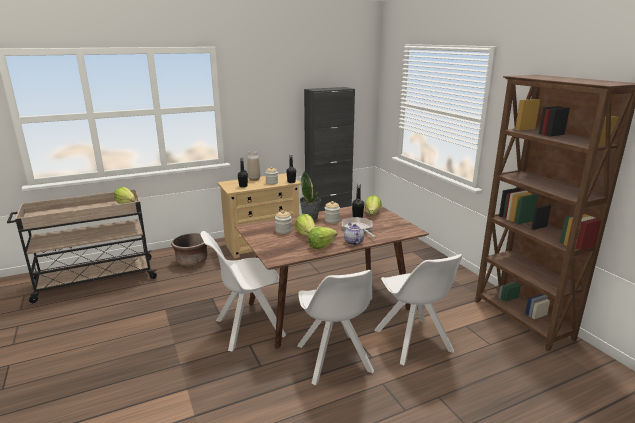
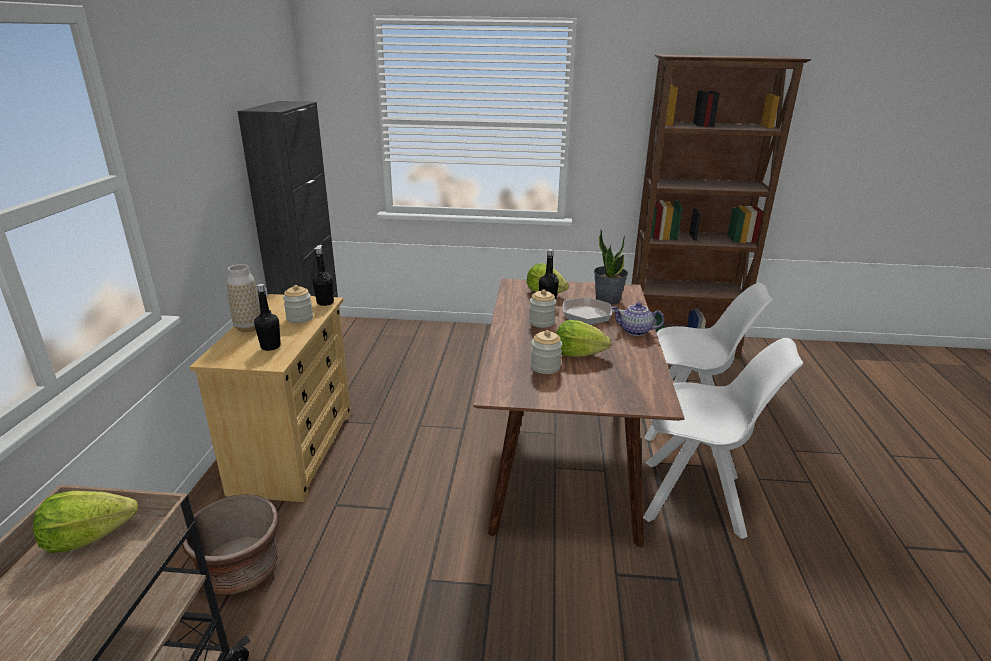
camera: 60 degrees left, 5 degrees up
white chair [200,231,286,351] -> none
potted plant [300,171,321,220] -> potted plant moved to [594,230,628,305]
lettuce [308,227,337,249] -> none

